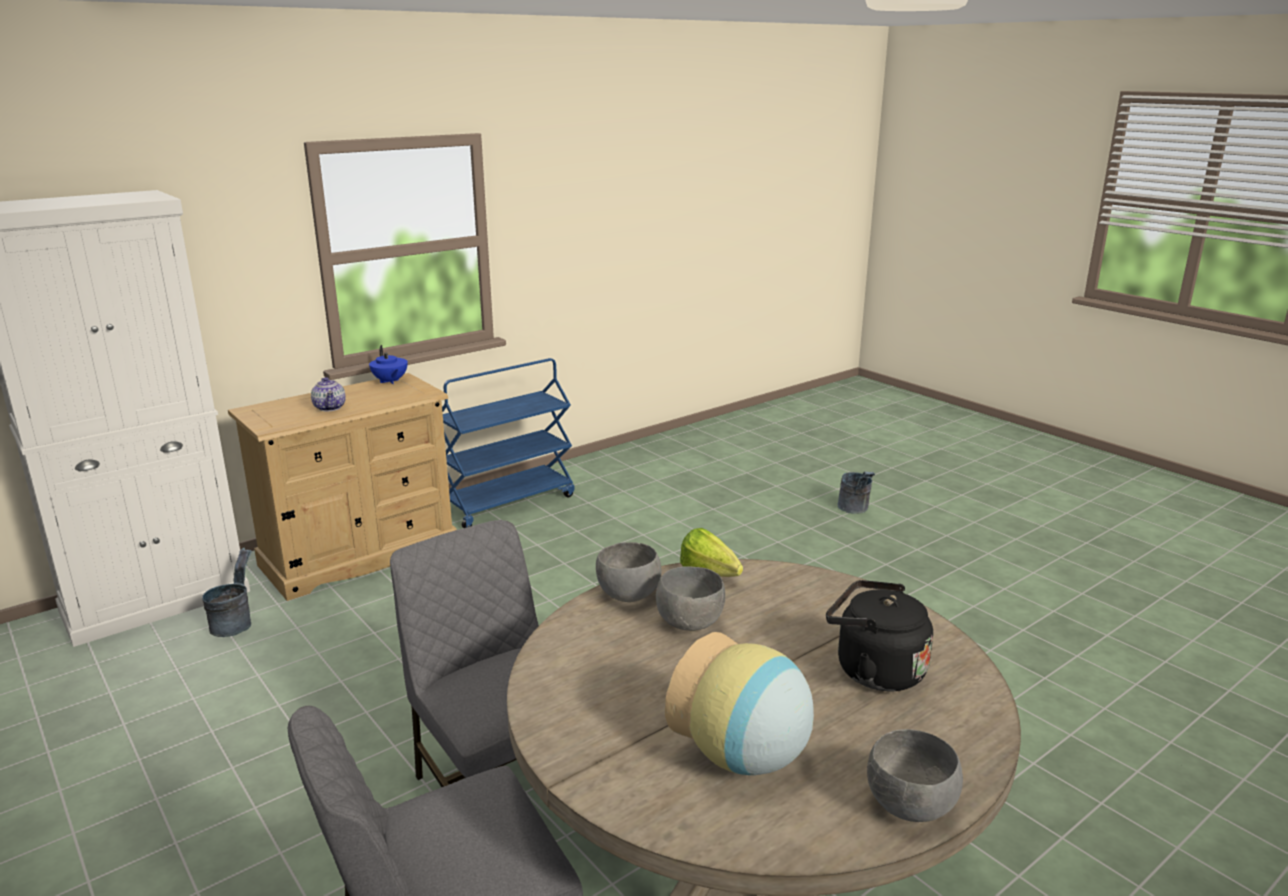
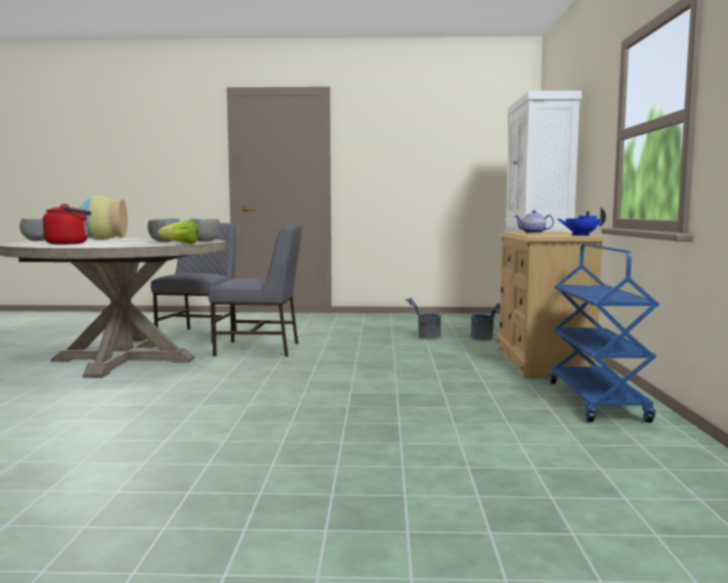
camera: 130 degrees right, 15 degrees down
black kettle [826,580,933,691] -> red kettle [43,204,91,244]
grey bucket [837,472,875,514] -> grey bucket moved to [405,298,441,339]

